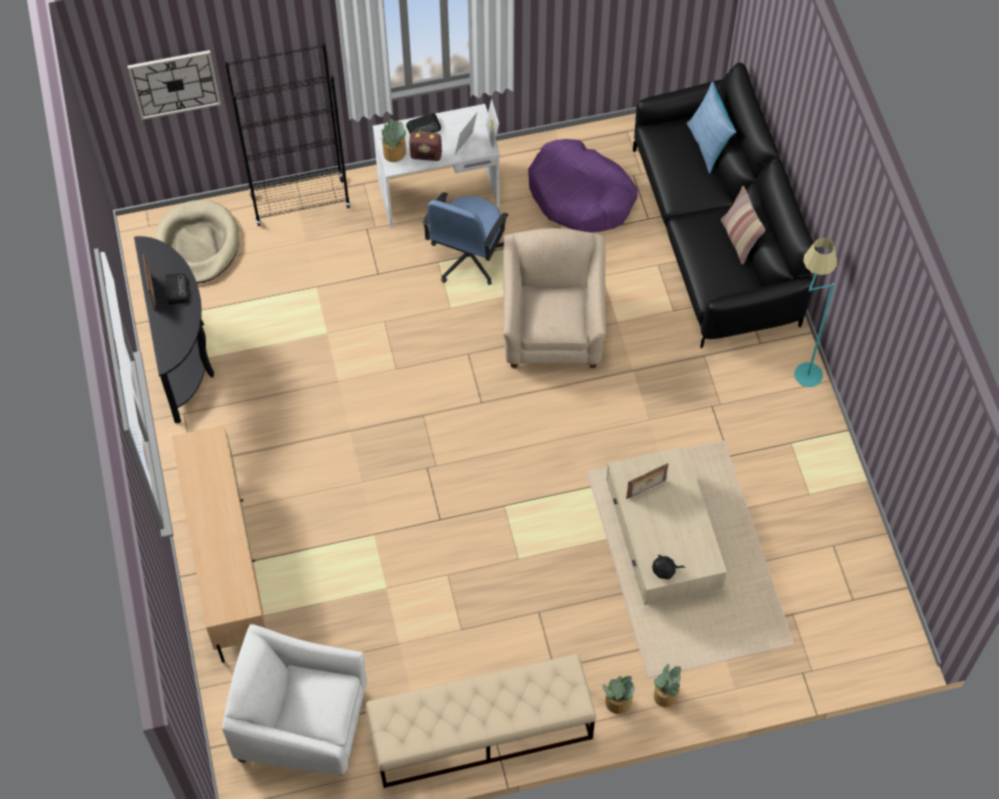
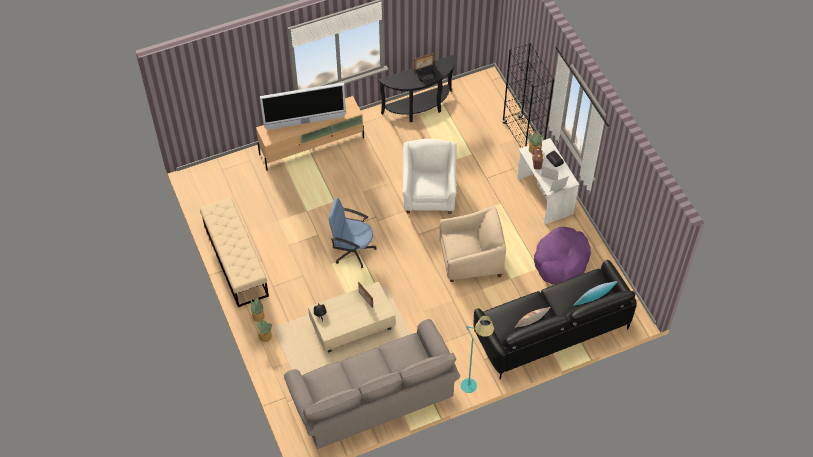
camera: 80 degrees right, 5 degrees down
wall clock [127,50,221,120] -> none
beige dog bed [154,200,239,284] -> none
white armchair [222,624,367,776] -> white armchair moved to [403,139,457,214]
blue office chair [422,192,509,285] -> blue office chair moved to [329,197,377,268]
none -> television [260,83,346,130]
none -> grey sofa [284,319,460,449]

